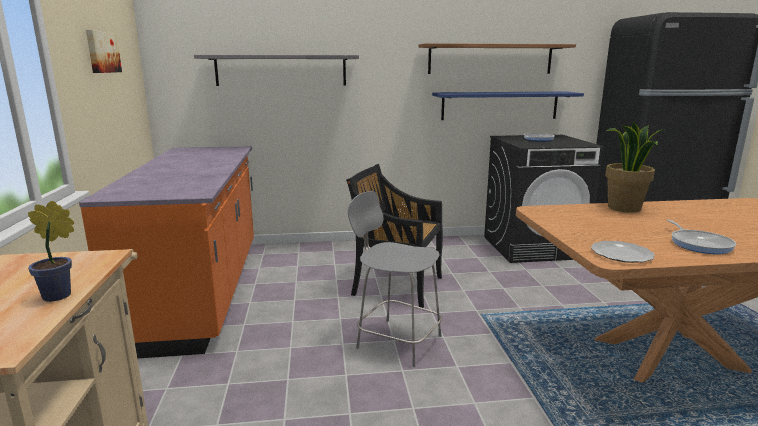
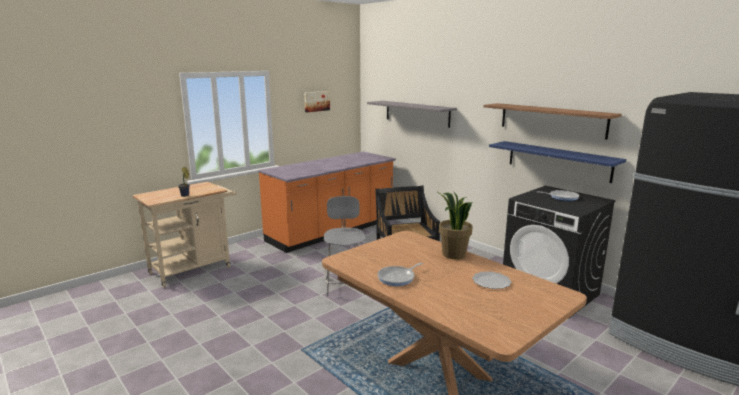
camera: 55 degrees right, 0 degrees up
plate [591,241,655,263] -> plate moved to [472,271,512,289]

